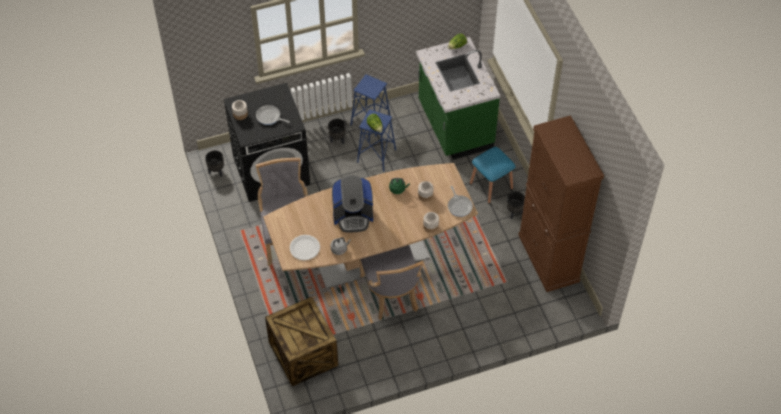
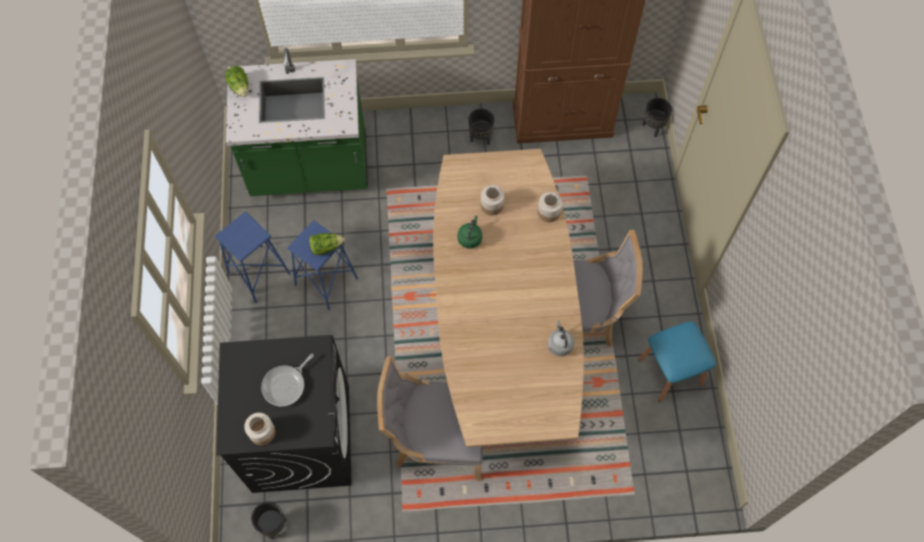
camera: 75 degrees left, 10 degrees up
crate [265,297,338,387] -> none
white plate [290,235,320,260] -> none
black planter [328,119,346,144] -> black planter moved to [643,98,672,137]
coffee machine [332,175,373,233] -> none
frying pan [448,186,473,217] -> none
blue stool [470,147,516,204] -> blue stool moved to [638,321,716,402]

